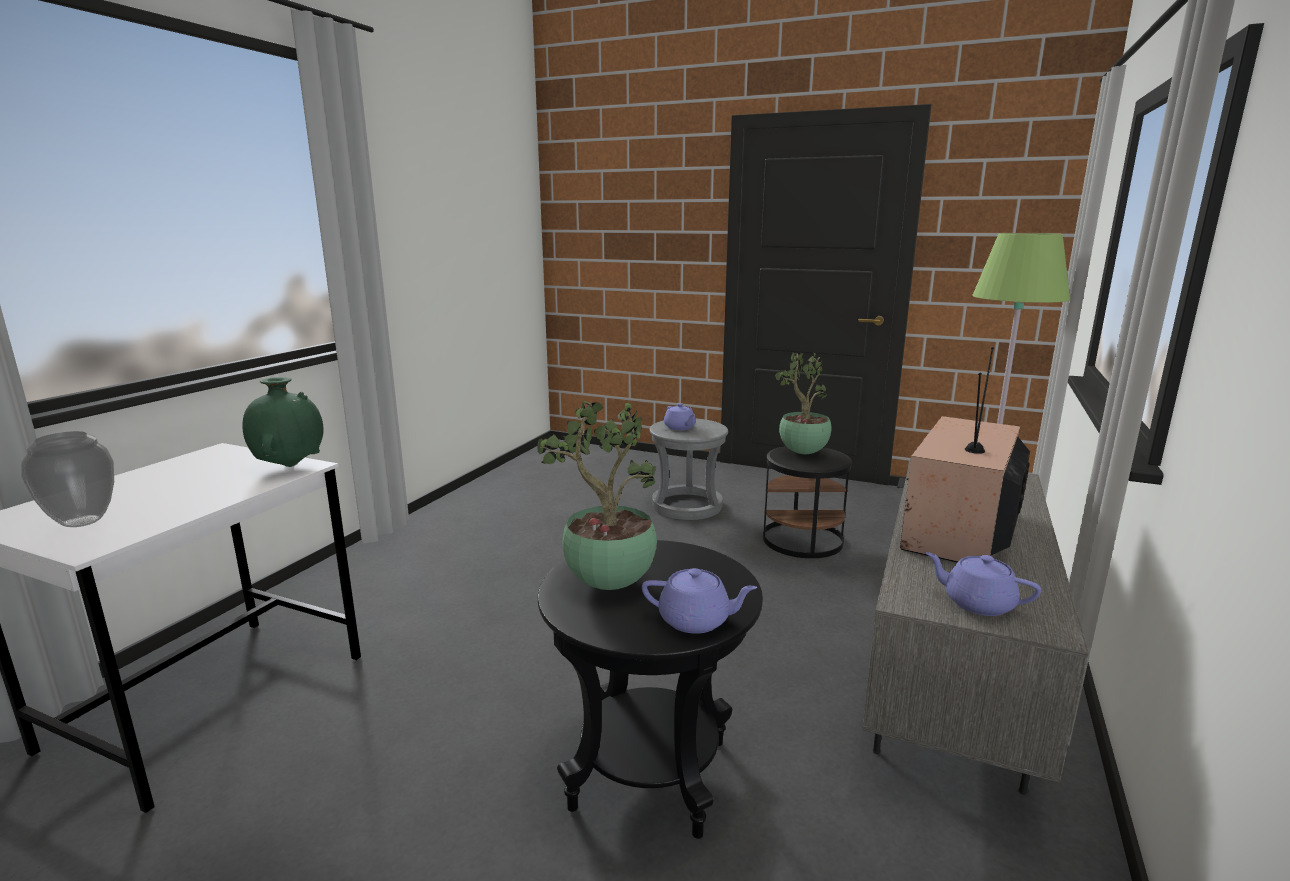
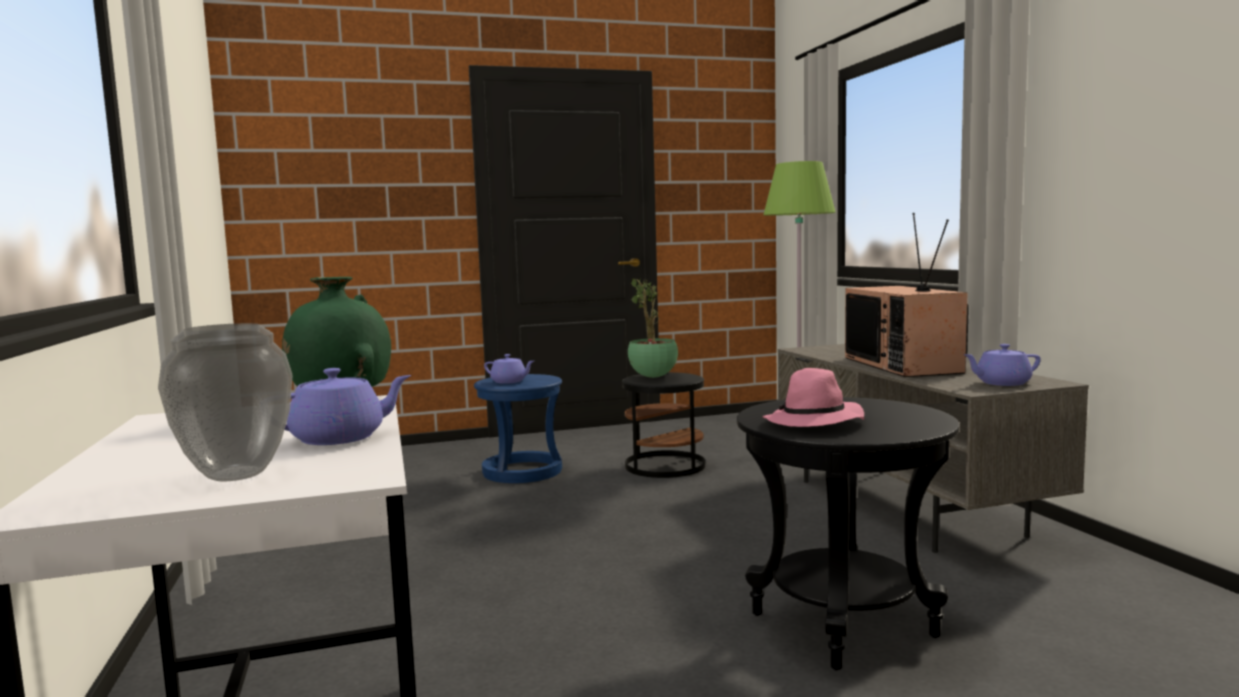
camera: 40 degrees left, 10 degrees down
potted plant [537,400,657,590] -> pink hat [762,368,864,427]
purple teapot [642,568,757,634] -> purple teapot moved to [284,368,411,445]
grey stool [649,418,728,520] -> blue stool [474,374,562,483]

